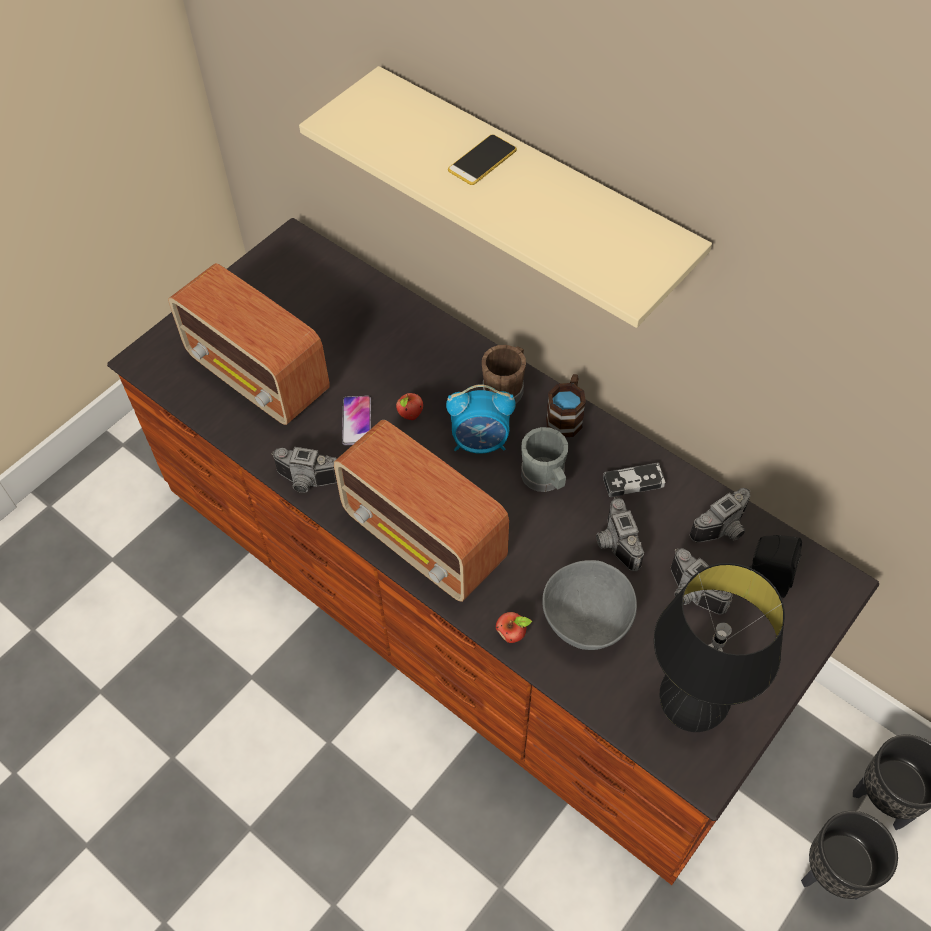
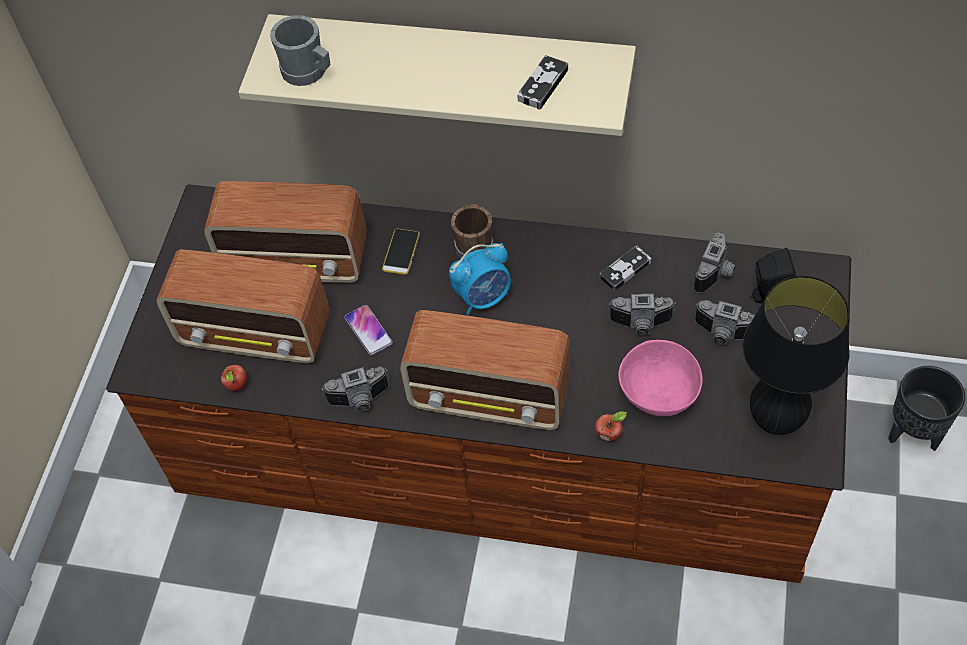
camera: 25 degrees left, 0 degrees up
apple [396,393,423,420] -> apple moved to [221,365,247,391]
phone [448,134,517,185] -> phone moved to [382,229,420,275]
grey mug [521,427,568,492] -> grey mug moved to [270,15,331,86]
grey bowl [542,560,637,650] -> pink bowl [618,340,703,416]
brown mug [546,374,586,437] -> none
camera [596,497,644,571] -> camera turned 45 degrees counterclockwise [609,294,676,335]
black planter [801,811,898,900] -> none
none -> radio [204,181,366,283]
none -> game controller [517,55,568,110]

